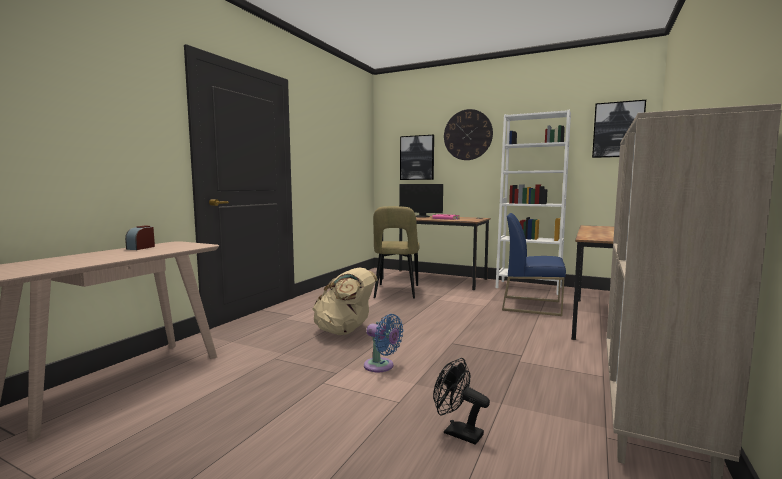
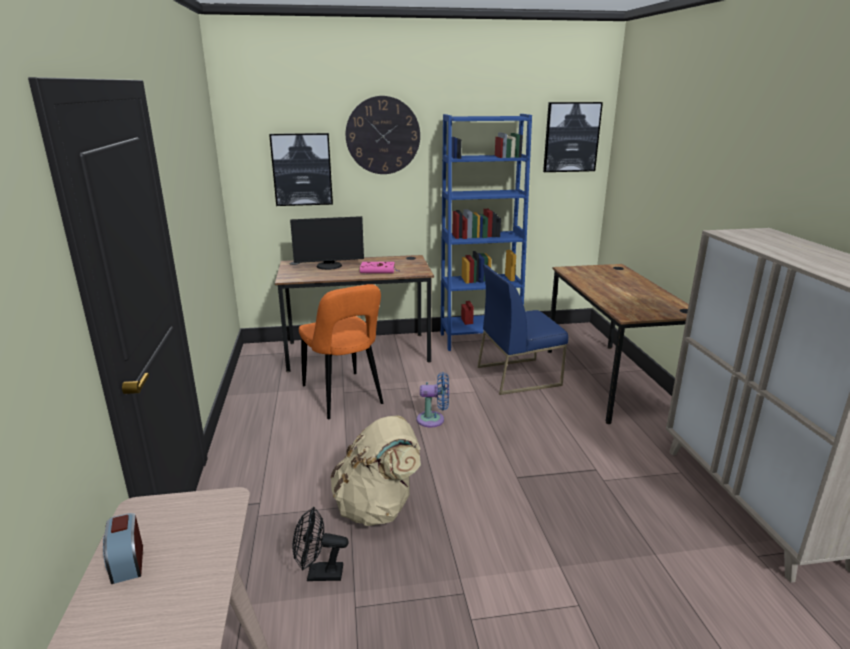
camera: 35 degrees left, 15 degrees up
blue fan [364,314,403,372] -> blue fan moved to [417,372,449,427]
beige chair [373,206,420,299] -> orange chair [299,284,383,419]
black fan [433,358,490,445] -> black fan moved to [292,507,349,581]
white bookcase [496,110,571,295] -> blue bookcase [441,114,532,351]

